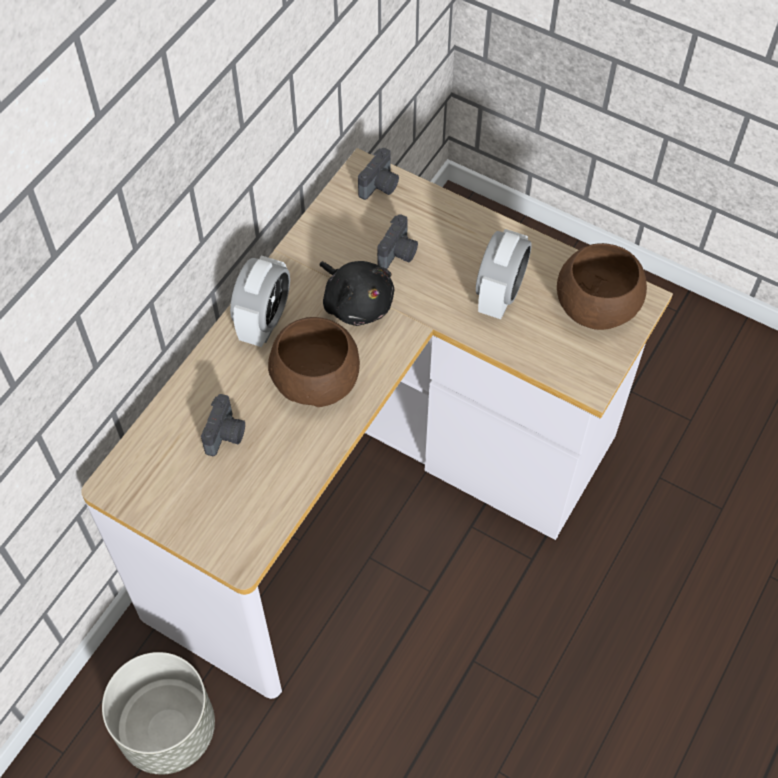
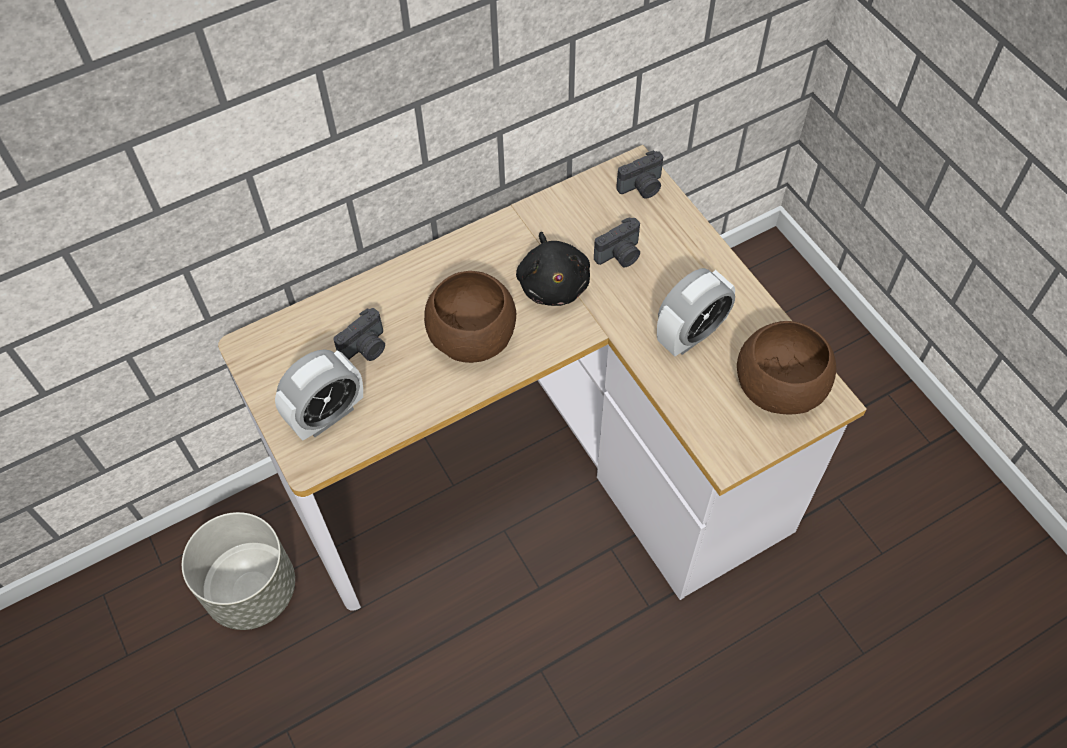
camera: 30 degrees right, 0 degrees up
alarm clock [230,256,290,347] -> alarm clock moved to [275,349,363,440]

